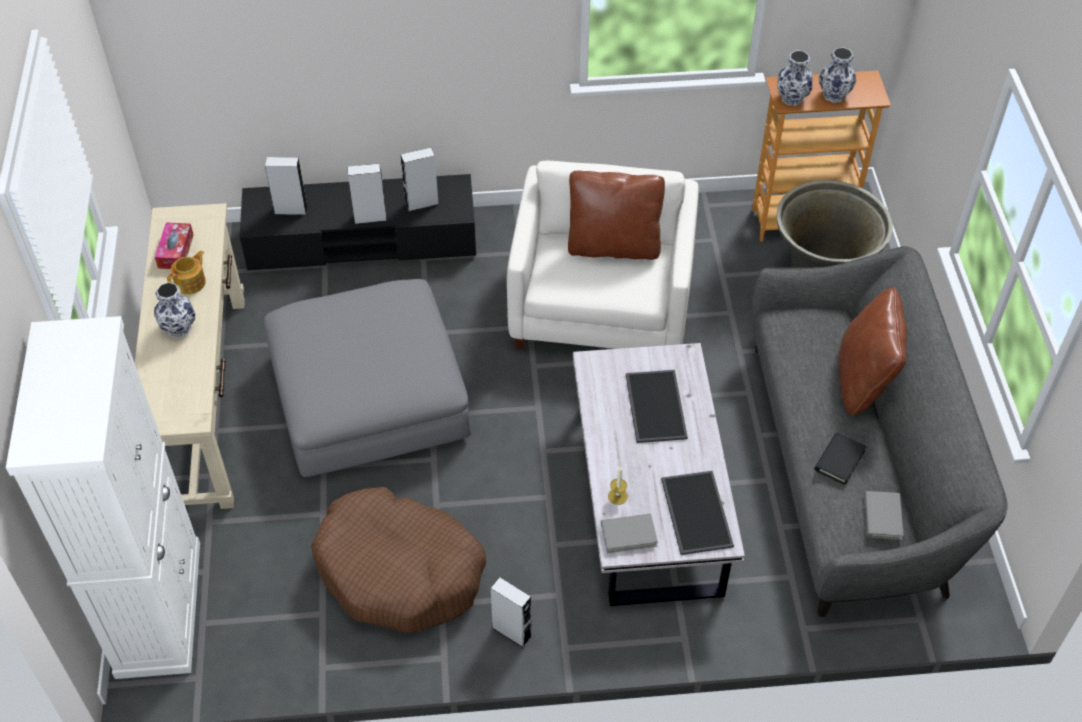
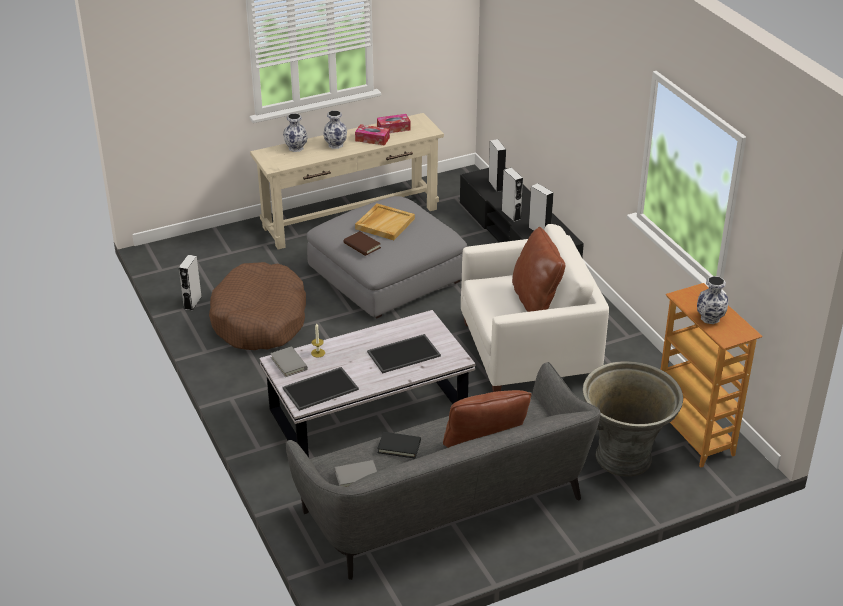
camera: 70 degrees right, 15 degrees down
white cabinet [6,316,200,679] -> none
teapot [167,250,206,295] -> tissue box [355,124,390,146]
grey speaker [491,577,532,648] -> grey speaker moved to [179,255,202,311]
vase [777,50,813,106] -> vase moved to [283,113,308,152]
none -> brown book [344,231,381,256]
none -> beige tray [355,204,415,240]

